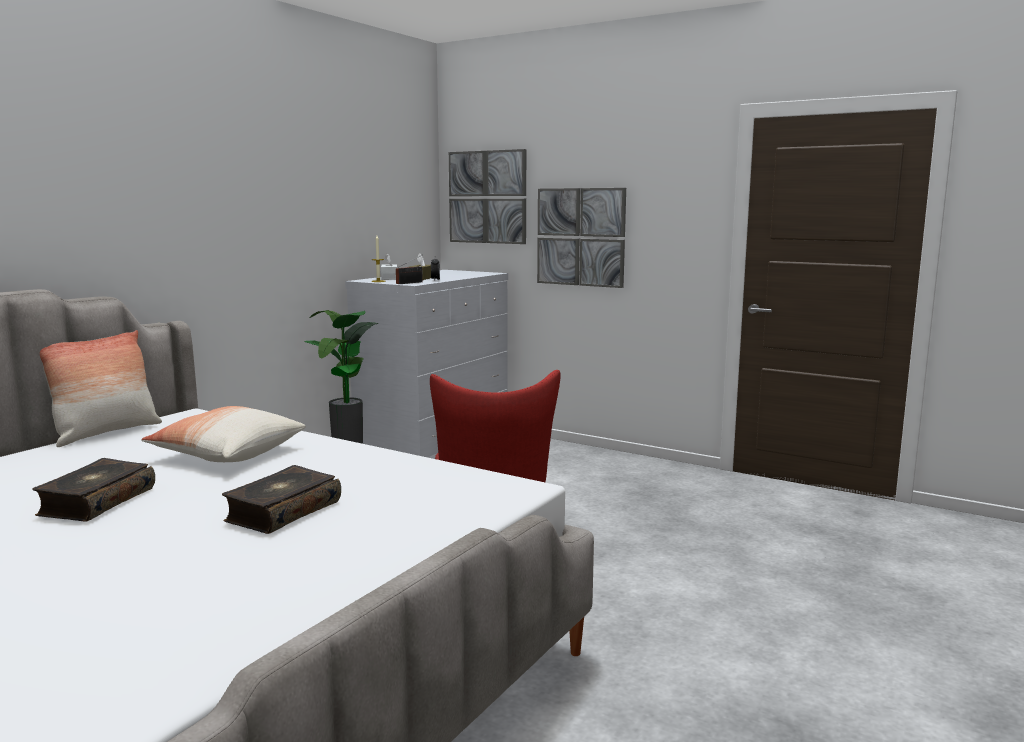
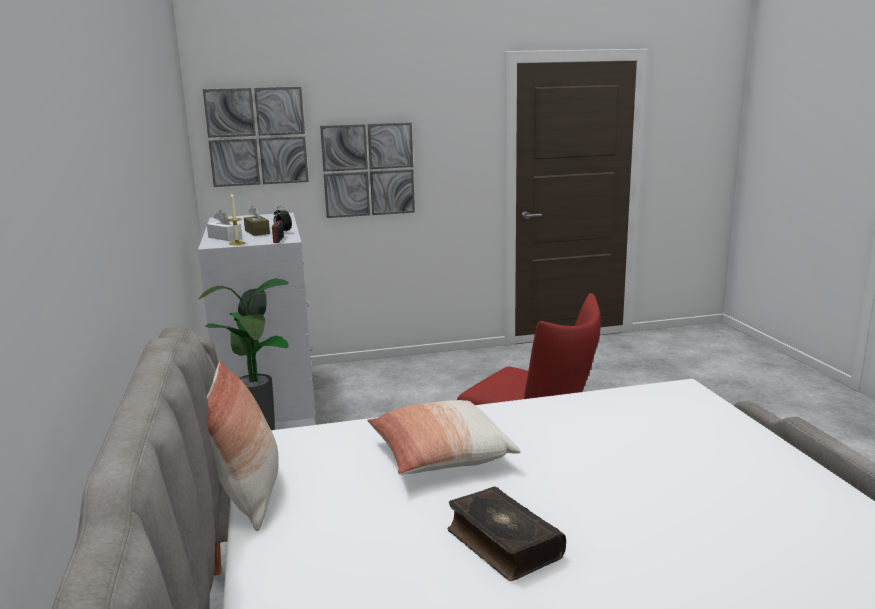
camera: 45 degrees left, 5 degrees up
book [222,465,341,534] -> none

